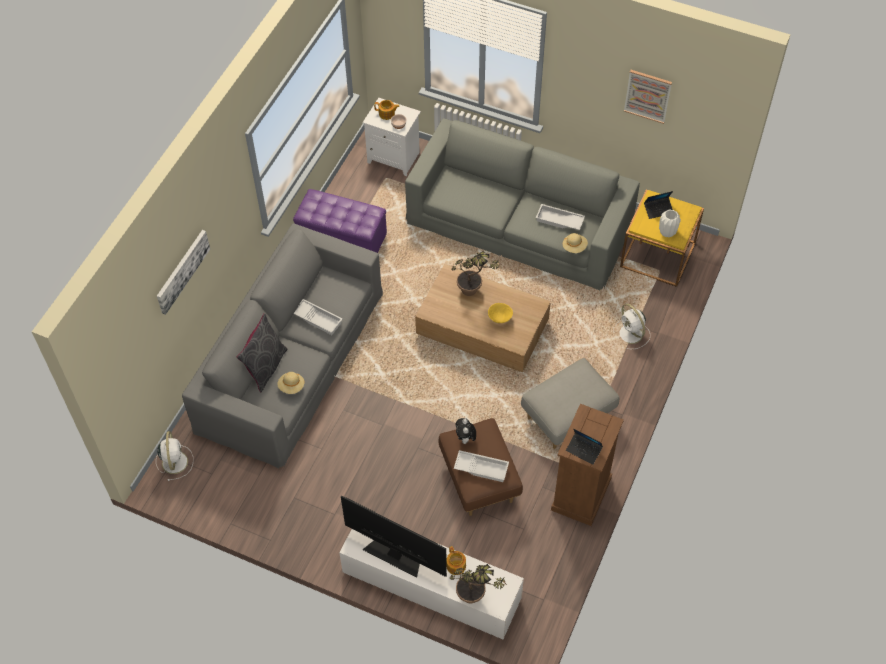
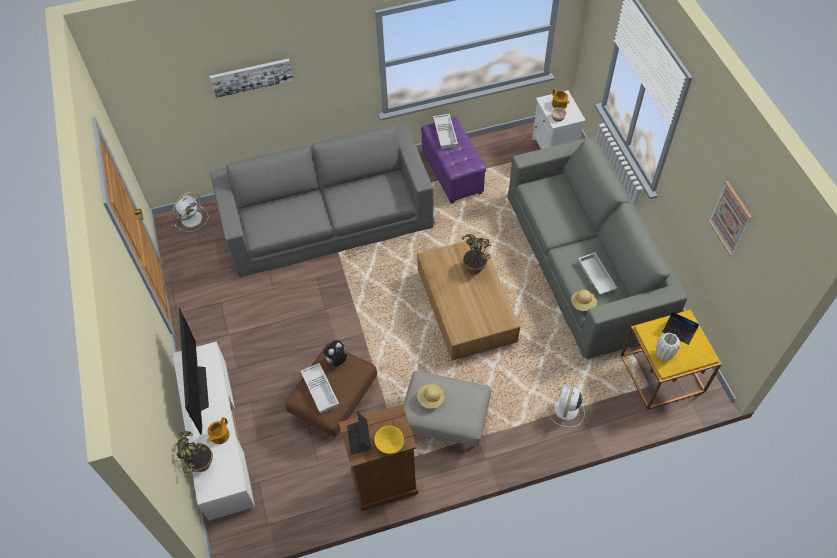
camera: 50 degrees right, 0 degrees up
grey pillow [237,313,288,392] -> none
beige hat [277,372,304,394] -> beige hat moved to [417,384,444,408]
white tray [293,299,343,335] -> white tray moved to [433,114,458,149]
yellow bowl [488,303,513,323] -> yellow bowl moved to [374,426,404,454]

